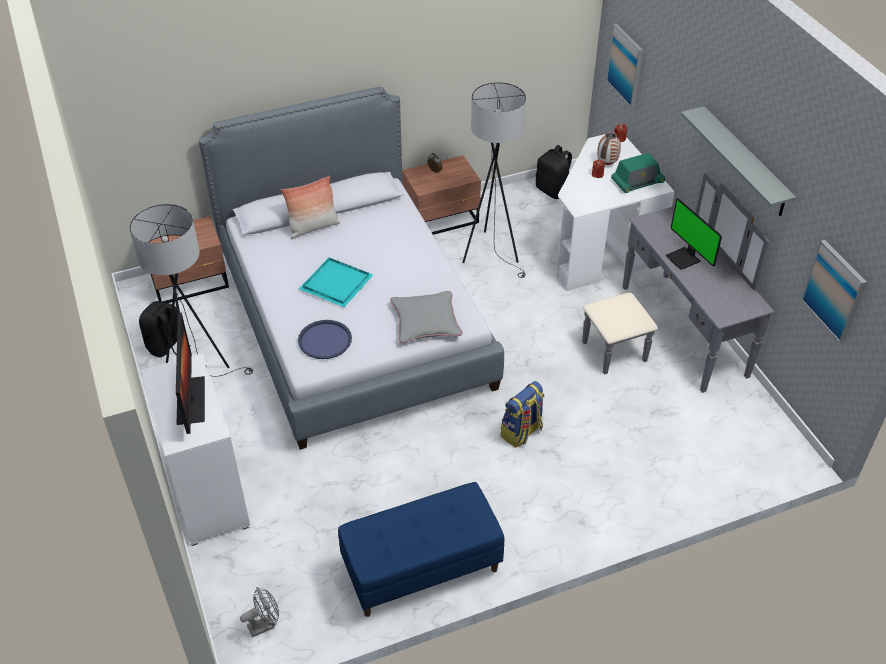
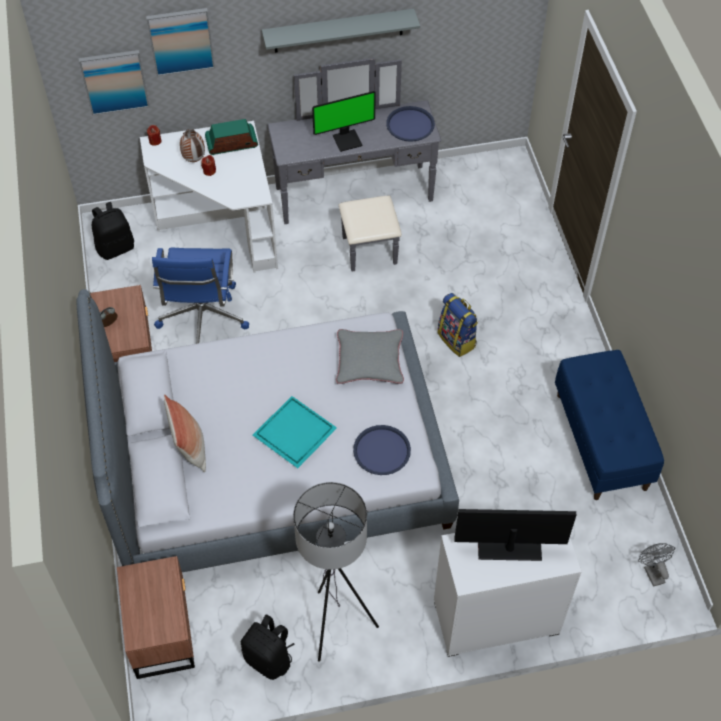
camera: 80 degrees left, 10 degrees up
grey floor lamp [462,82,526,278] -> blue office chair [152,248,249,344]
radio [611,153,666,193] -> radio turned 90 degrees counterclockwise [205,119,258,155]
picture [801,240,867,343] -> picture moved to [146,8,215,76]
none -> blue tray [386,106,435,142]

